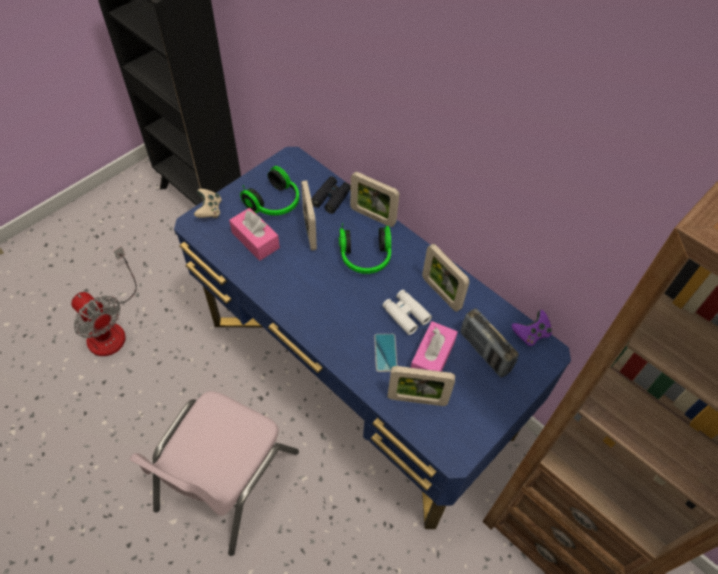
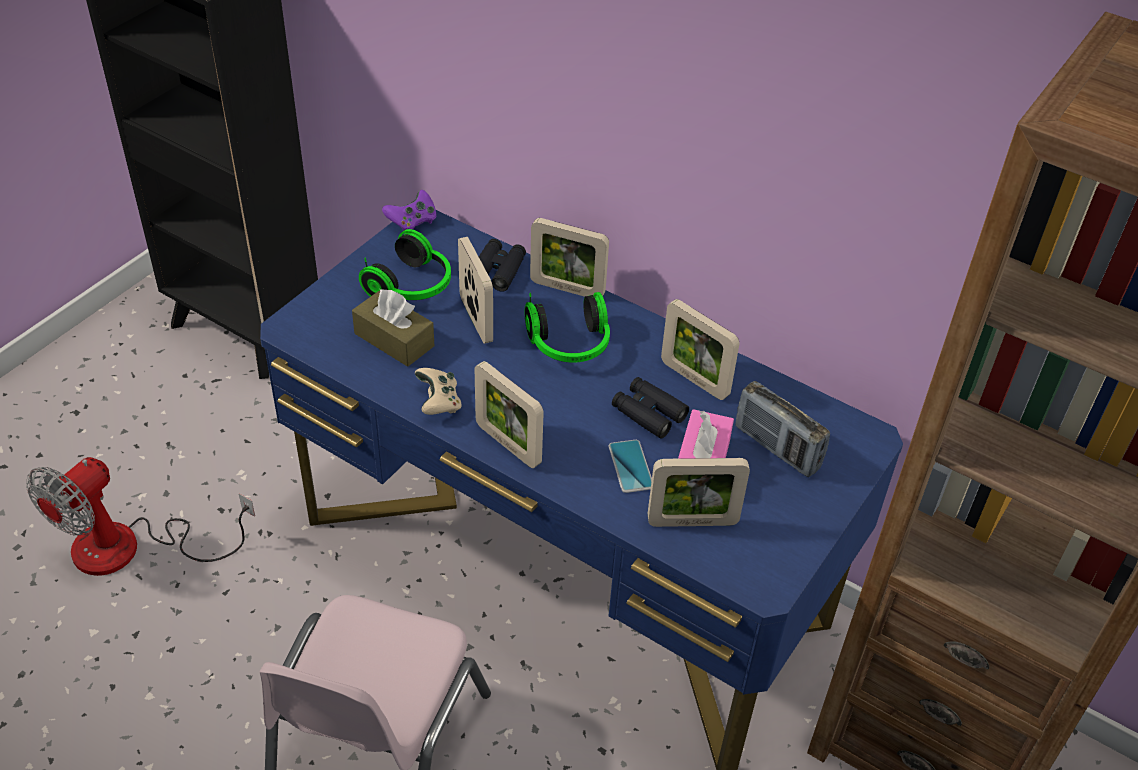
camera: 10 degrees left, 10 degrees down
fan [71,246,137,356] -> fan turned 90 degrees clockwise [26,457,255,576]
beige game controller [194,189,222,218] -> beige game controller moved to [415,368,462,415]
pink tissue box [229,208,280,261] -> brown tissue box [352,289,434,367]
white binoculars [382,290,432,335] -> black binoculars [612,377,689,439]
purple game controller [512,310,552,346] -> purple game controller moved to [382,190,437,230]
none -> picture frame [475,361,544,468]

